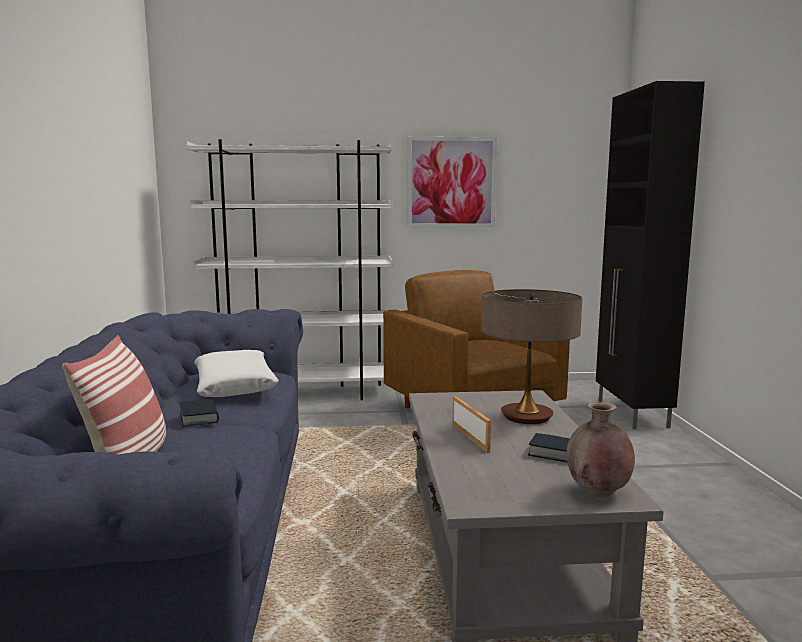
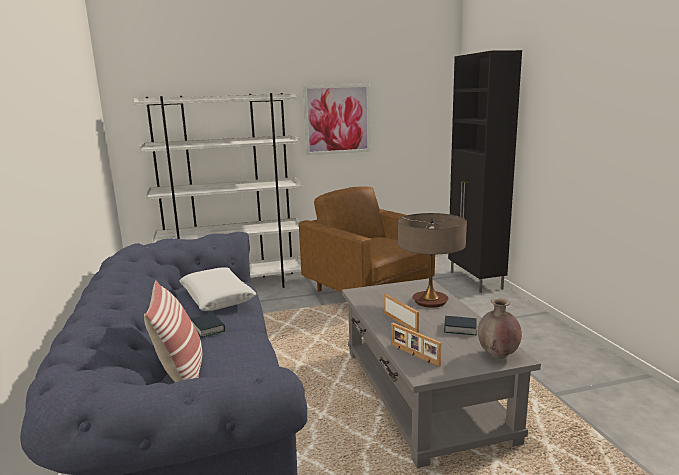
camera: 10 degrees left, 5 degrees up
none -> picture frame [391,322,442,367]

